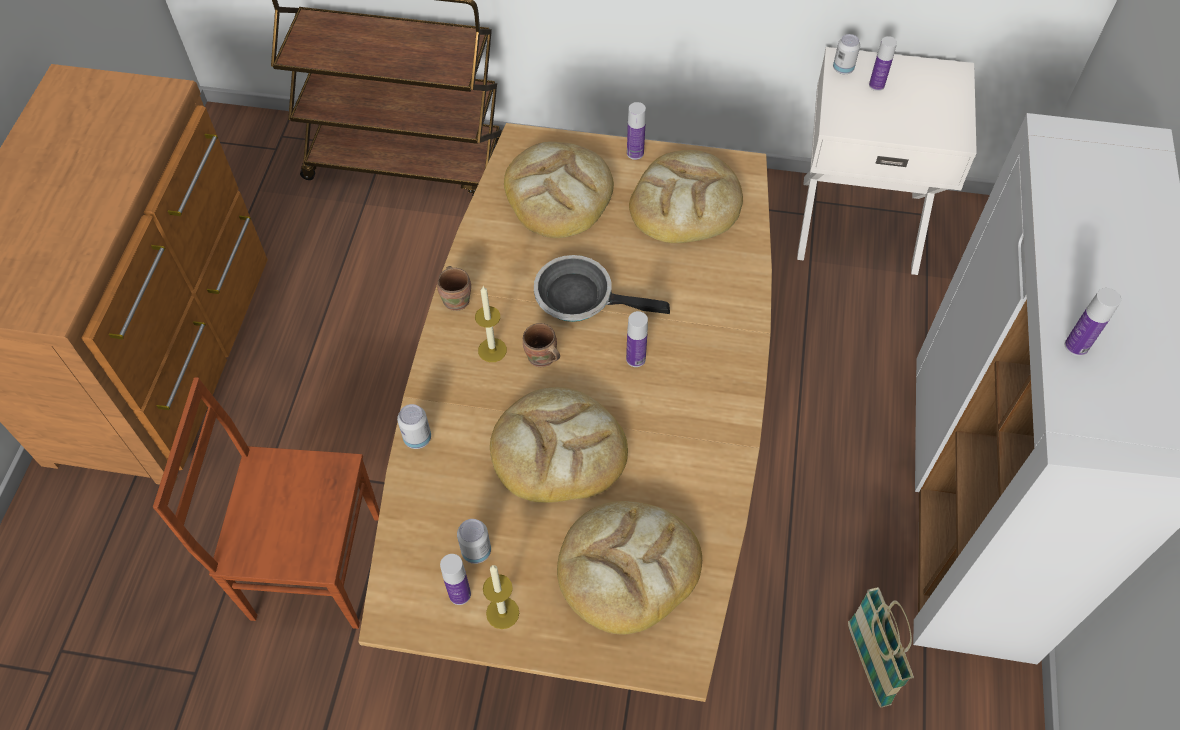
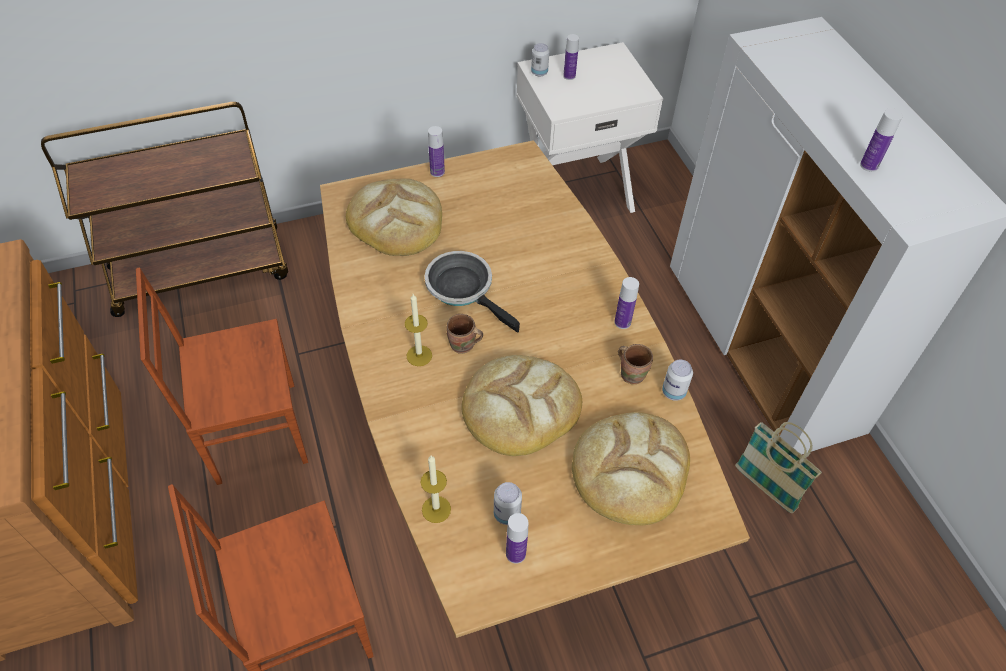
camera: 30 degrees left, 5 degrees down
can [397,404,431,449] -> can moved to [662,360,693,401]
brown mug [437,266,471,311] -> brown mug moved to [618,344,653,384]
candle [483,565,519,629] -> candle moved to [421,456,451,523]
frying pan [534,255,670,322] -> frying pan turned 60 degrees clockwise [425,251,520,333]
bottle [626,311,648,367] -> bottle moved to [614,277,639,329]
bread [629,150,743,243] -> none
none -> brown chair [136,267,308,485]

